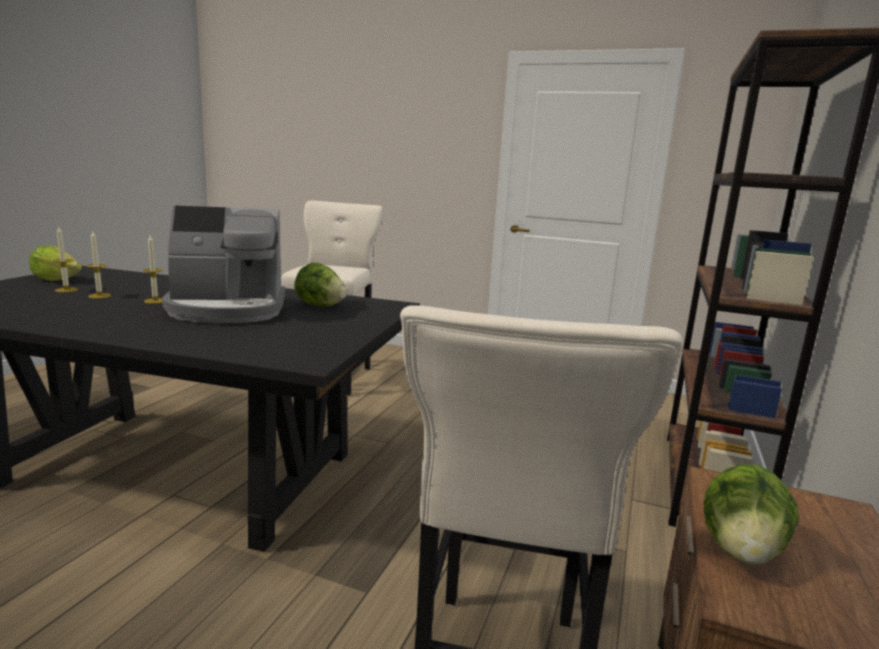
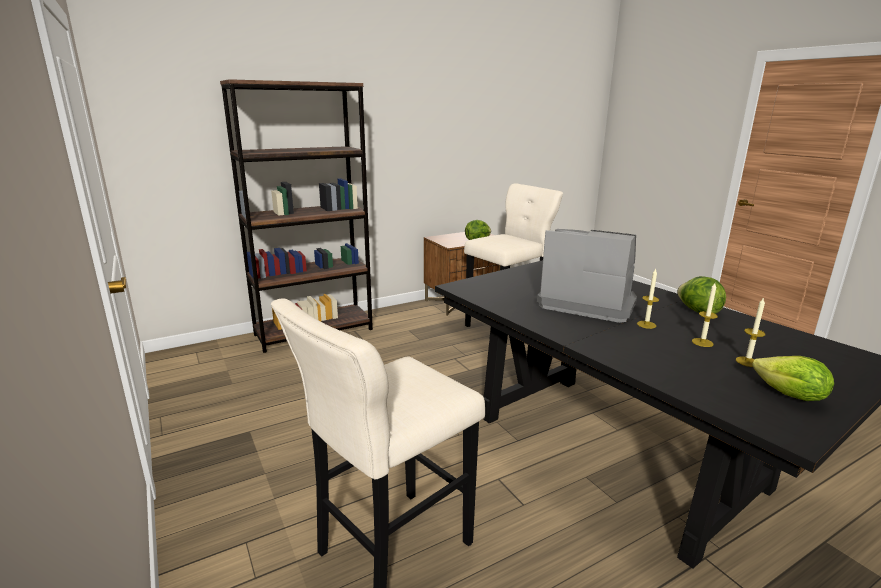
camera: 140 degrees left, 5 degrees up
lettuce [294,263,347,307] -> lettuce moved to [677,276,726,314]

